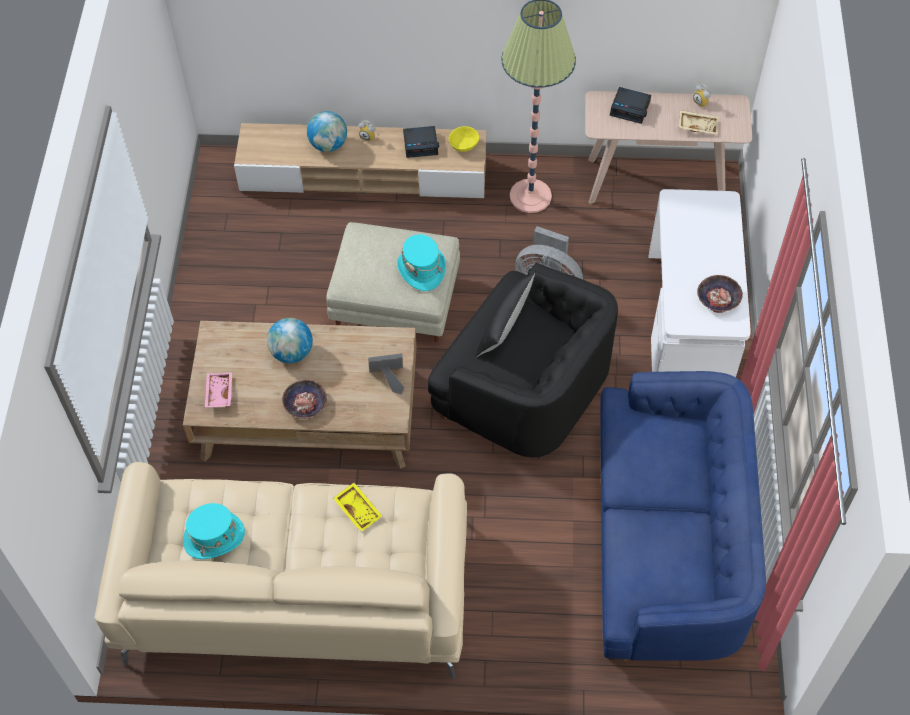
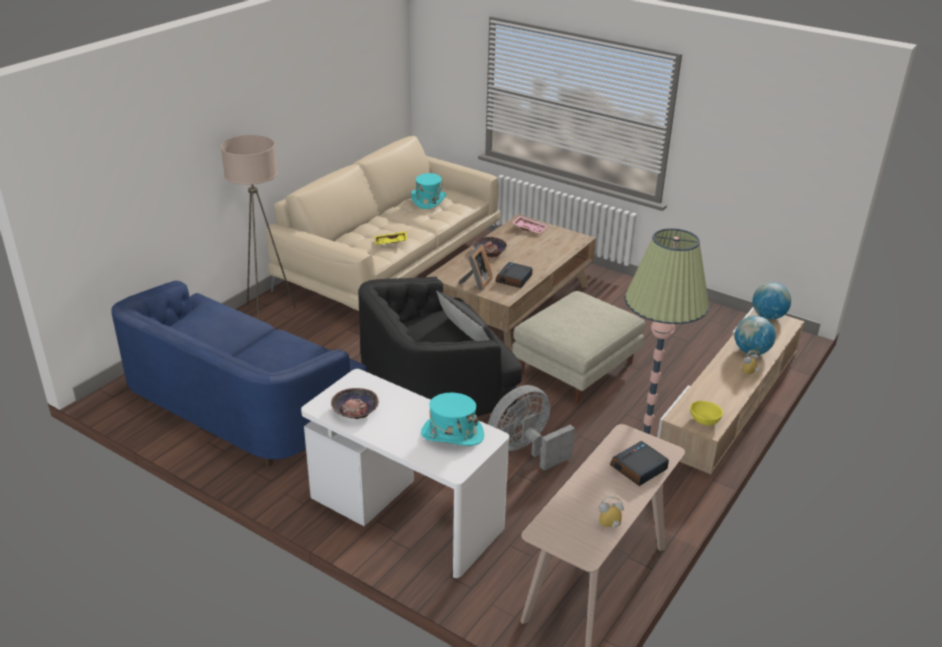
camera: 120 degrees right, 25 degrees down
globe [267,318,313,363] -> globe moved to [752,282,791,320]
turquoise hat [397,234,446,291] -> turquoise hat moved to [421,393,484,446]
alarm clock [403,126,439,158] -> alarm clock moved to [495,262,533,288]
beige tray [679,110,719,135] -> none
none -> beige floor lamp [221,135,296,319]

